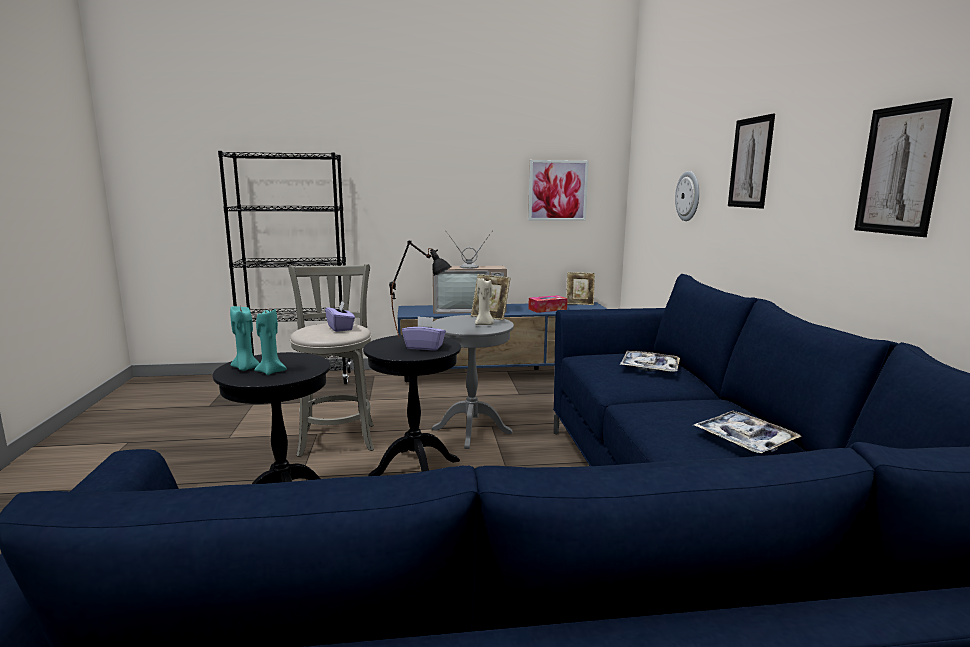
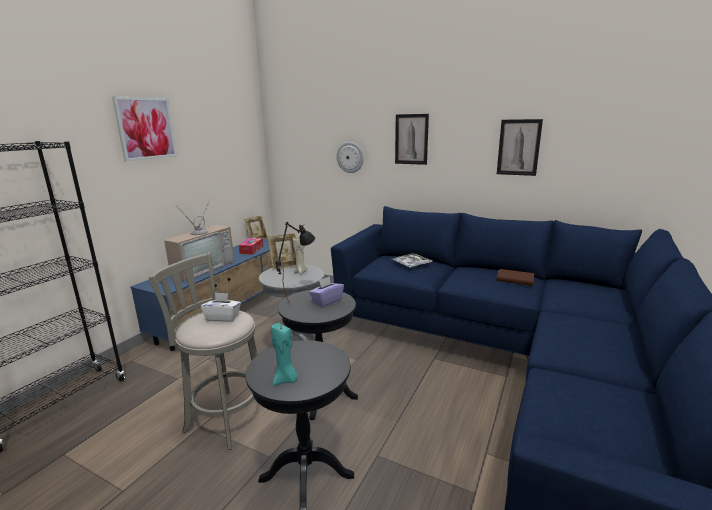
camera: 55 degrees left, 5 degrees up
turquoise candle [254,308,287,375] -> none
purple tissue box [325,301,355,332] -> white tissue box [201,292,241,322]
picture [528,160,589,221] -> picture moved to [112,96,177,161]
tray [694,411,801,454] -> brown book [496,269,534,286]

